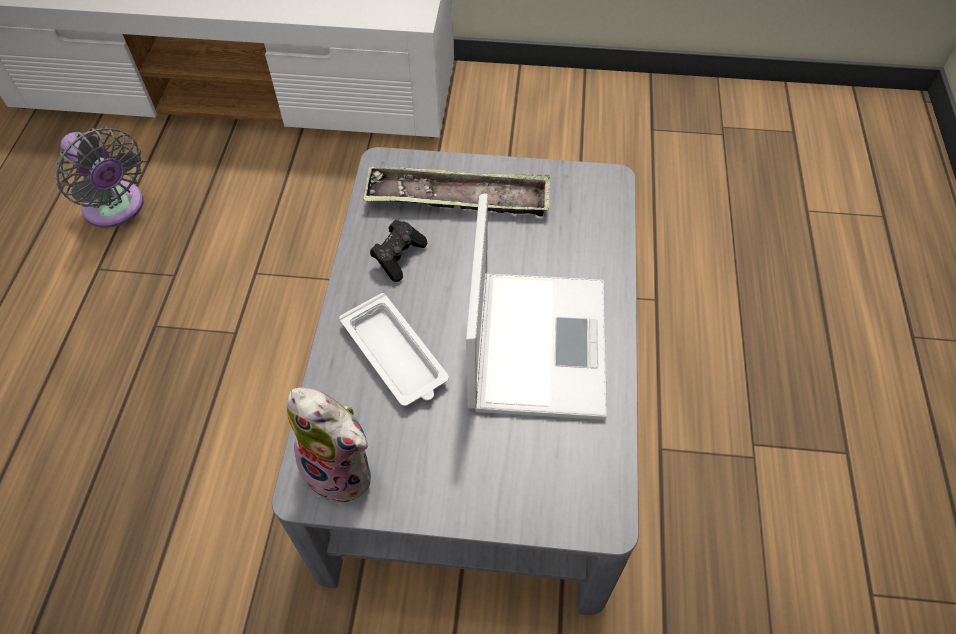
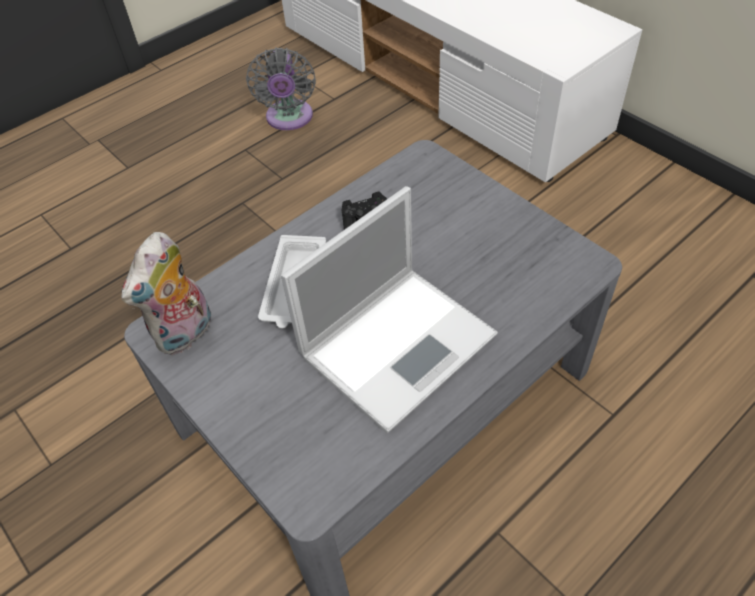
camera: 45 degrees right, 5 degrees down
plush toy [287,387,371,505] -> plush toy turned 45 degrees clockwise [121,232,211,355]
tray [363,166,550,216] -> none

